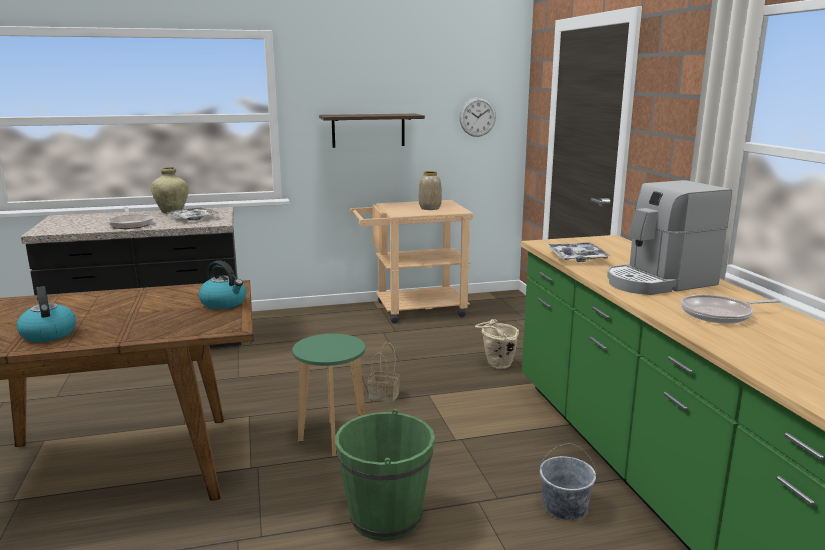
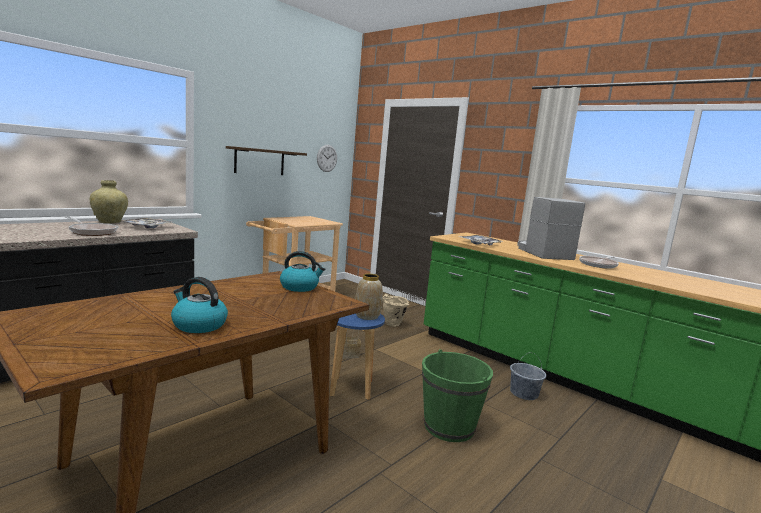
camera: 35 degrees left, 5 degrees down
green stool [292,334,365,457] -> blue stool [330,314,385,400]
vase [418,171,442,210] -> vase moved to [355,274,383,320]
coffee machine [607,180,732,295] -> coffee machine turned 135 degrees clockwise [517,197,585,260]

